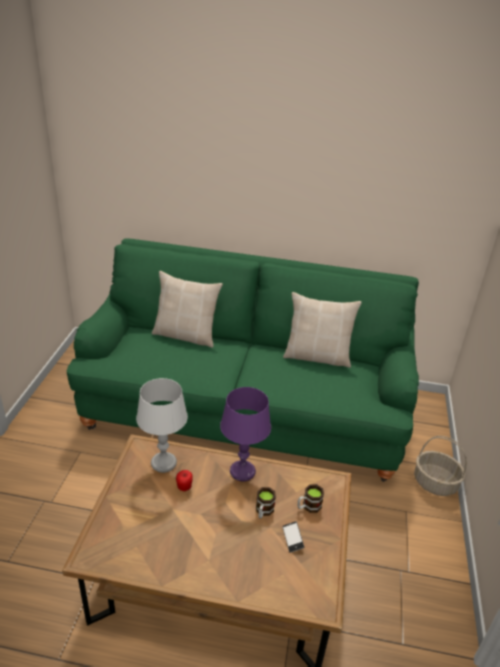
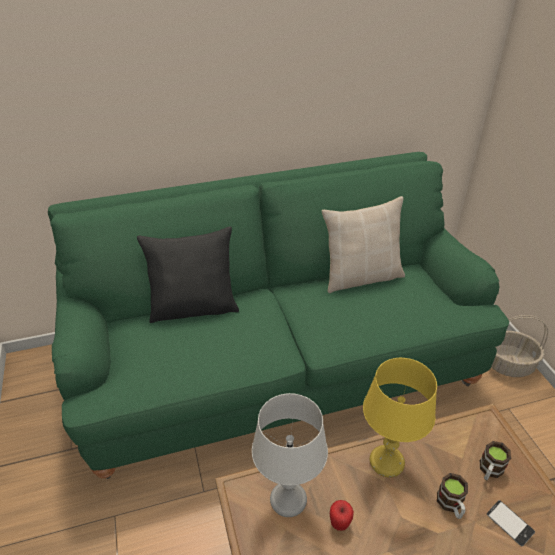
camera: 25 degrees left, 5 degrees up
beige pillow [152,271,223,348] -> black pillow [137,226,239,323]
purple table lamp [220,387,271,481] -> yellow table lamp [363,358,437,477]

